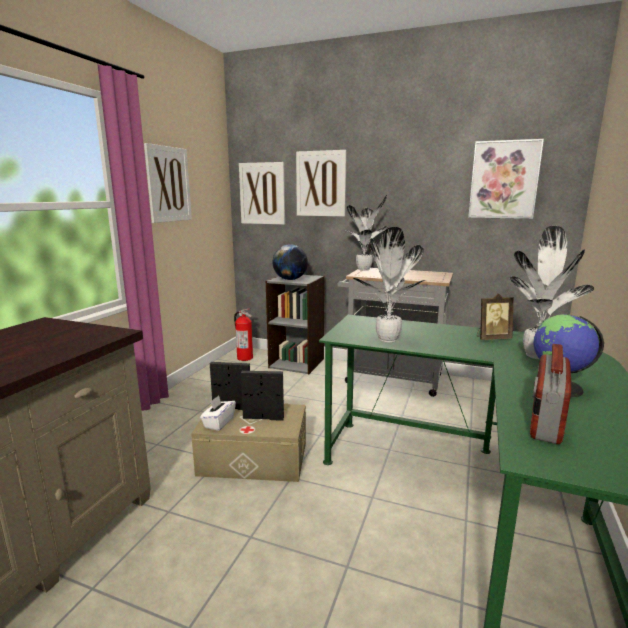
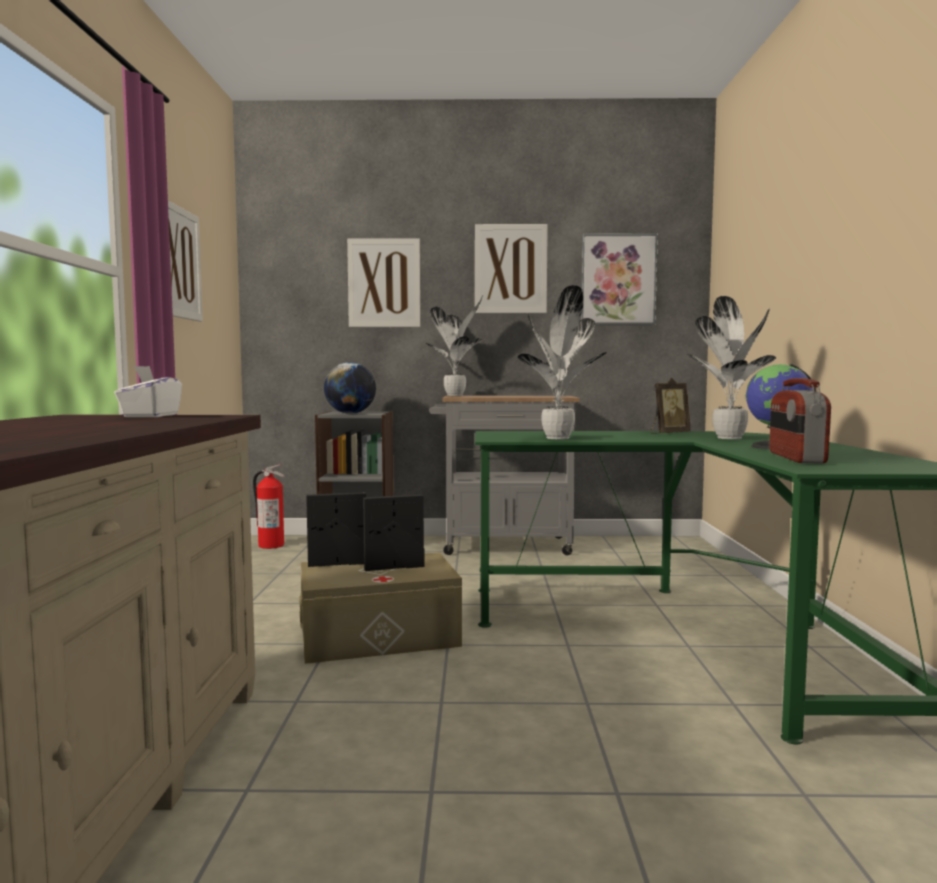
camera: 20 degrees left, 10 degrees down
white tissue box [200,395,236,431] -> white tissue box moved to [114,366,182,417]
picture [239,162,285,225] -> picture moved to [475,224,548,313]

